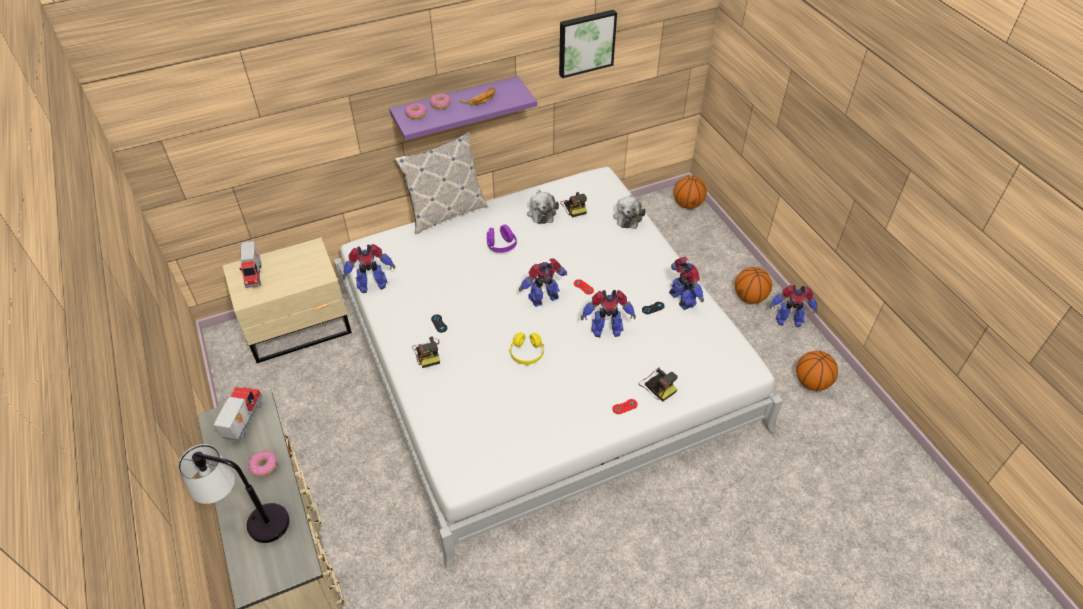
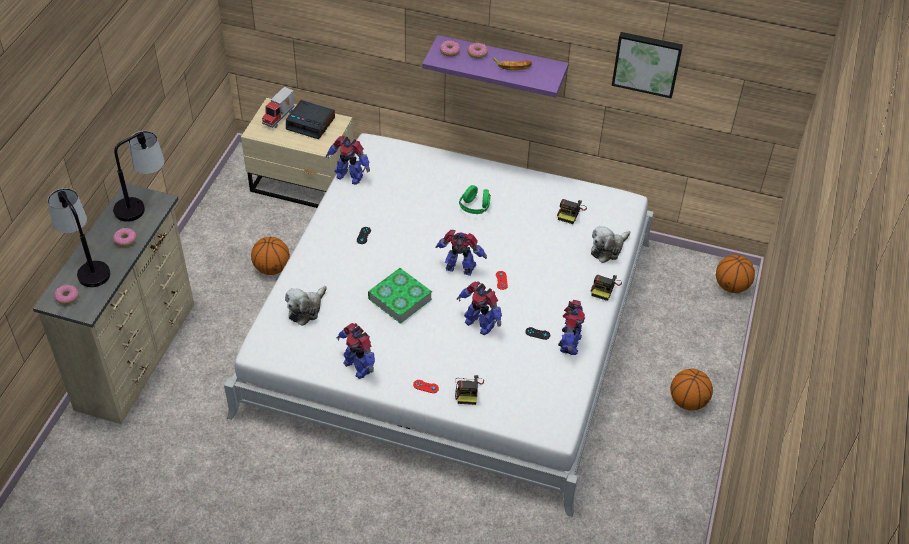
camera: 40 degrees right, 0 degrees up
toy truck [214,387,262,441] -> table lamp [113,130,165,222]
pillow [394,132,487,234] -> none
camera [412,336,440,368] -> camera moved to [590,275,622,301]
purple headphones [487,225,517,253] -> green headphones [459,185,491,214]
yellow headphones [510,332,544,365] -> book [368,268,432,324]
plush toy [527,190,559,224] -> plush toy moved to [285,286,327,326]
toy robot [769,285,818,327] -> toy robot moved to [337,323,375,379]
basketball [796,351,838,391] -> basketball moved to [251,237,290,275]
none -> donut [54,285,79,305]
none -> alarm clock [286,100,335,139]

